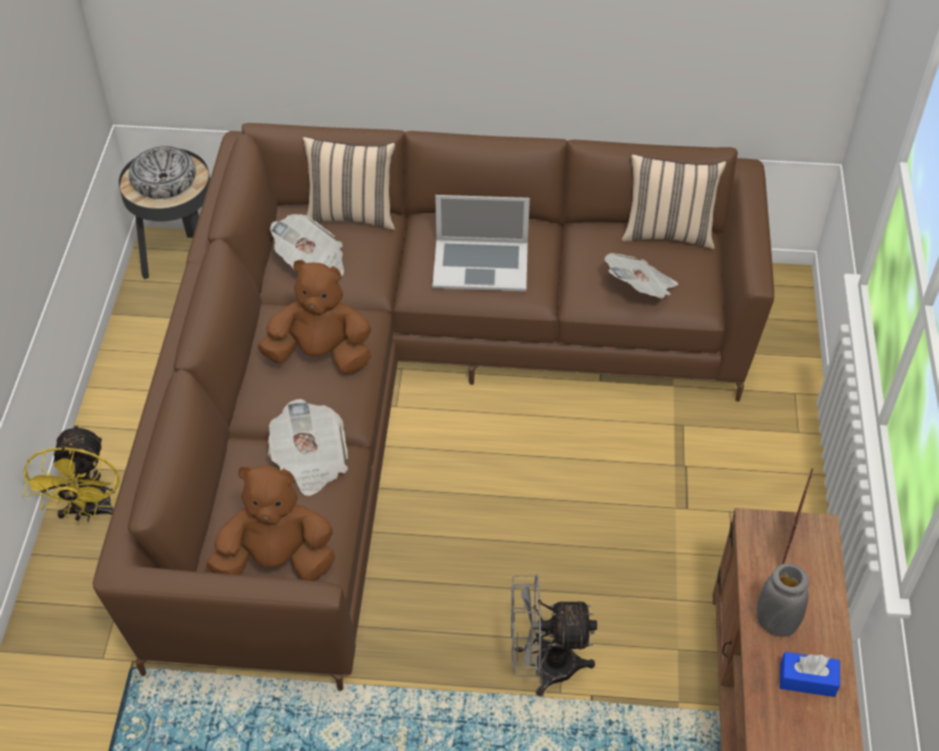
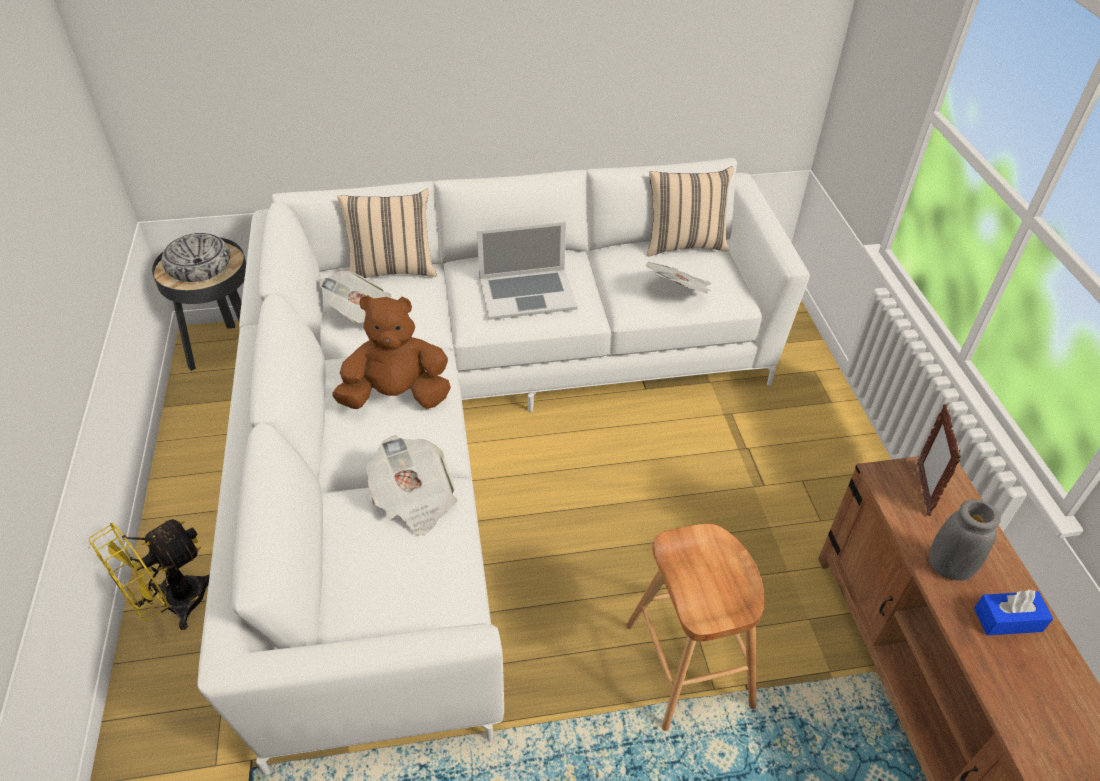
camera: 15 degrees left, 5 degrees down
yellow fan [23,424,119,522] -> yellow fan turned 60 degrees clockwise [89,519,210,630]
brown sofa [93,123,774,691] -> white sofa [197,158,810,775]
brown plush toy [206,466,335,581] -> none
grey fan [511,575,597,696] -> brown stool [626,524,764,731]

